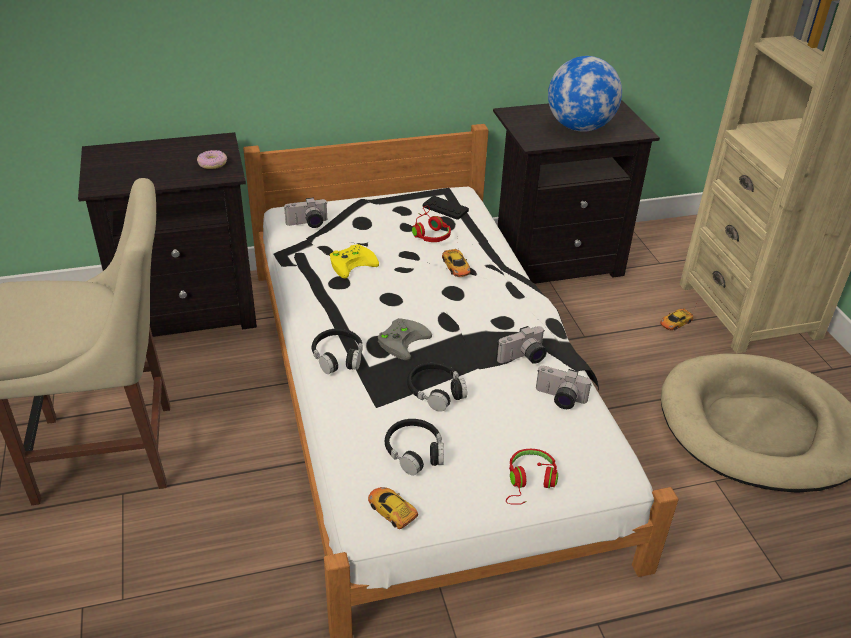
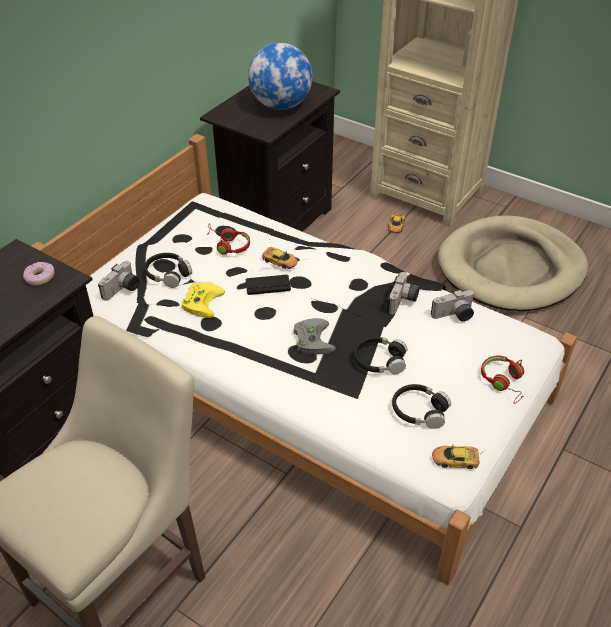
camera: 40 degrees left, 5 degrees up
black headphones [312,328,362,374] -> black headphones moved to [144,253,192,288]
black game controller [423,196,469,220] -> black game controller moved to [246,275,291,295]

